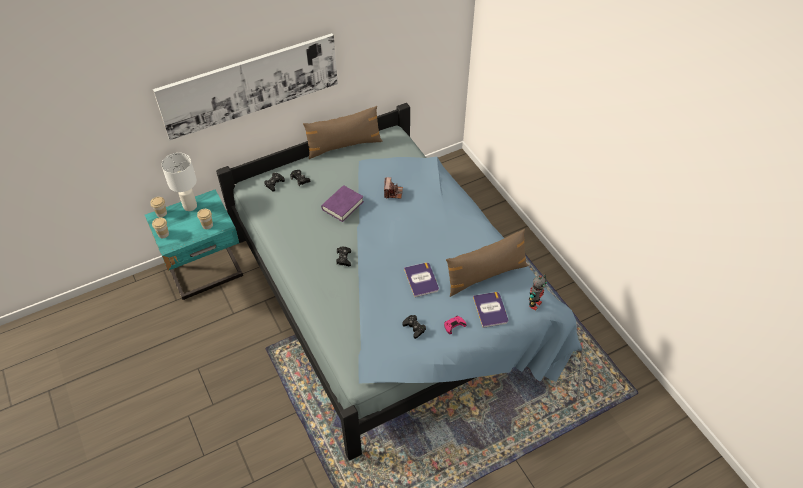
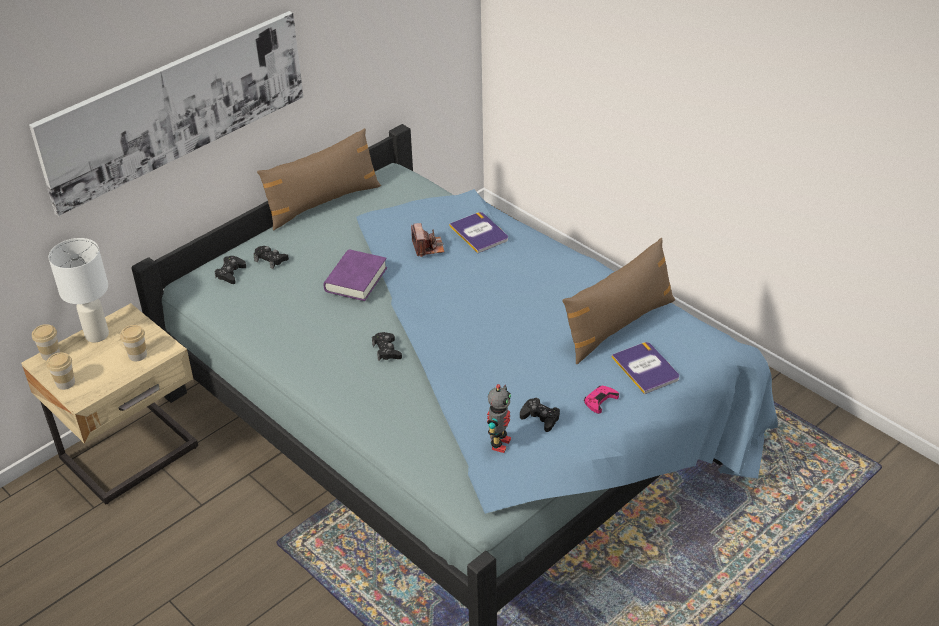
camera: 15 degrees left, 10 degrees down
turquoise nightstand [145,190,243,300] -> beige nightstand [21,303,198,504]
book [404,262,439,297] -> book moved to [449,212,508,253]
toy robot [529,275,547,311] -> toy robot moved to [487,384,511,453]

